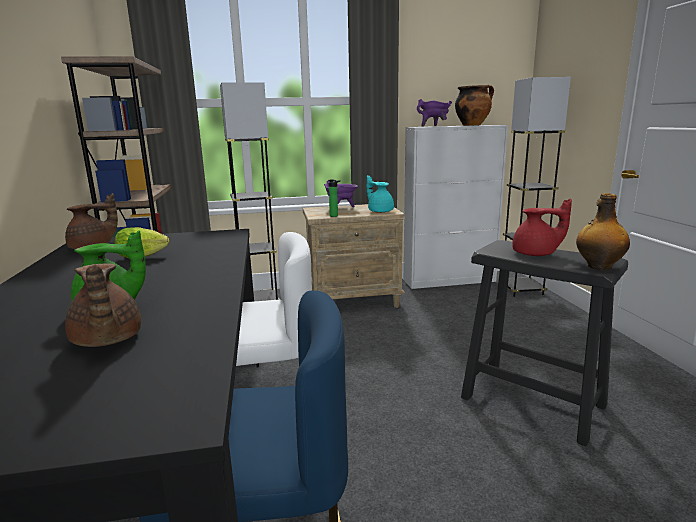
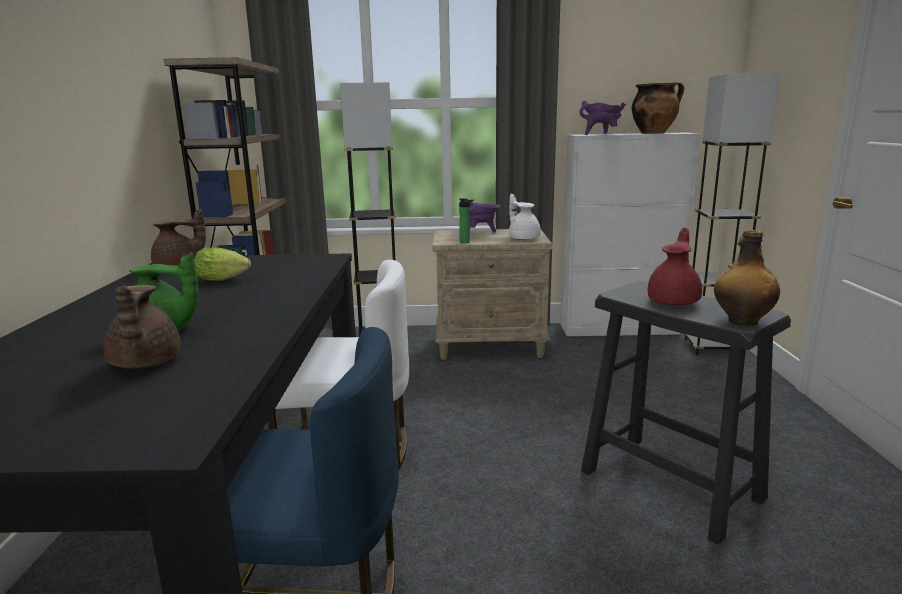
camera: 10 degrees right, 0 degrees up
turquoise teapot [367,175,394,213] -> white teapot [509,194,541,240]
red teapot [512,199,572,256] -> red teapot turned 75 degrees counterclockwise [648,228,702,305]

